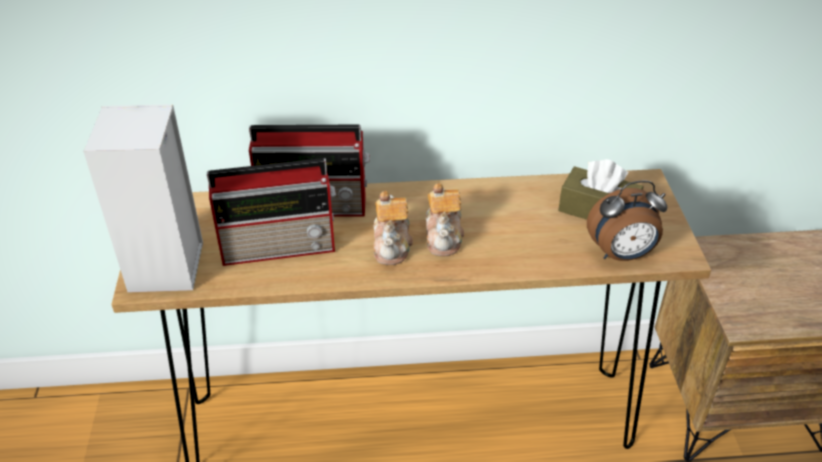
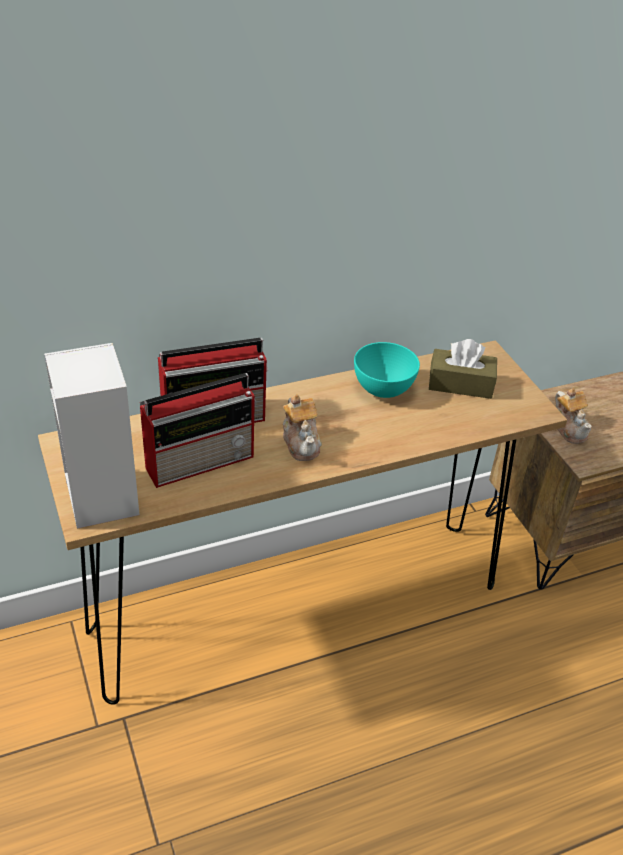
camera: 20 degrees left, 0 degrees up
teapot [426,183,464,256] -> teapot moved to [555,388,592,444]
alarm clock [587,181,667,261] -> none
none -> turquoise bowl [354,342,420,398]

